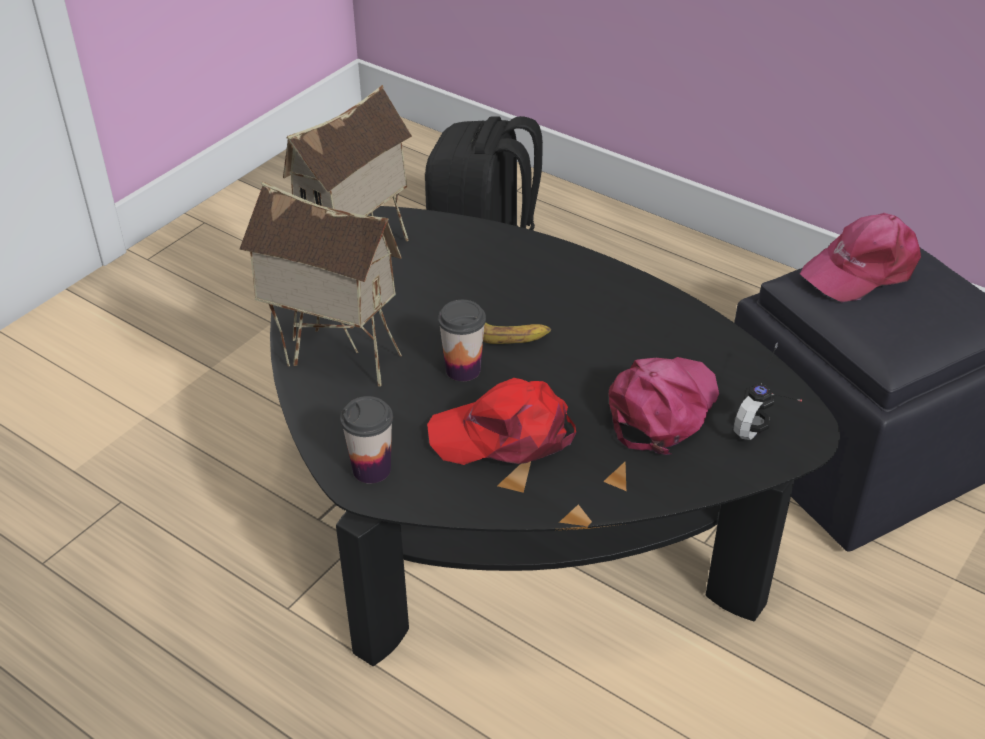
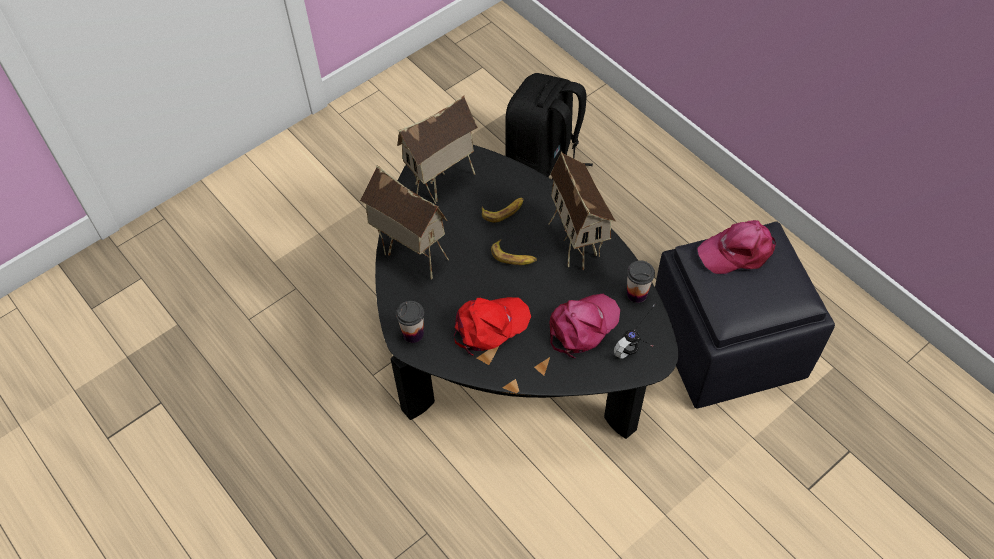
camera: 15 degrees right, 15 degrees up
red cap [427,378,576,465] -> red cap turned 135 degrees clockwise [454,297,531,356]
cup [438,300,486,381] -> cup moved to [627,260,655,303]
none -> banana [481,198,524,222]
none -> toy house [548,152,616,270]

